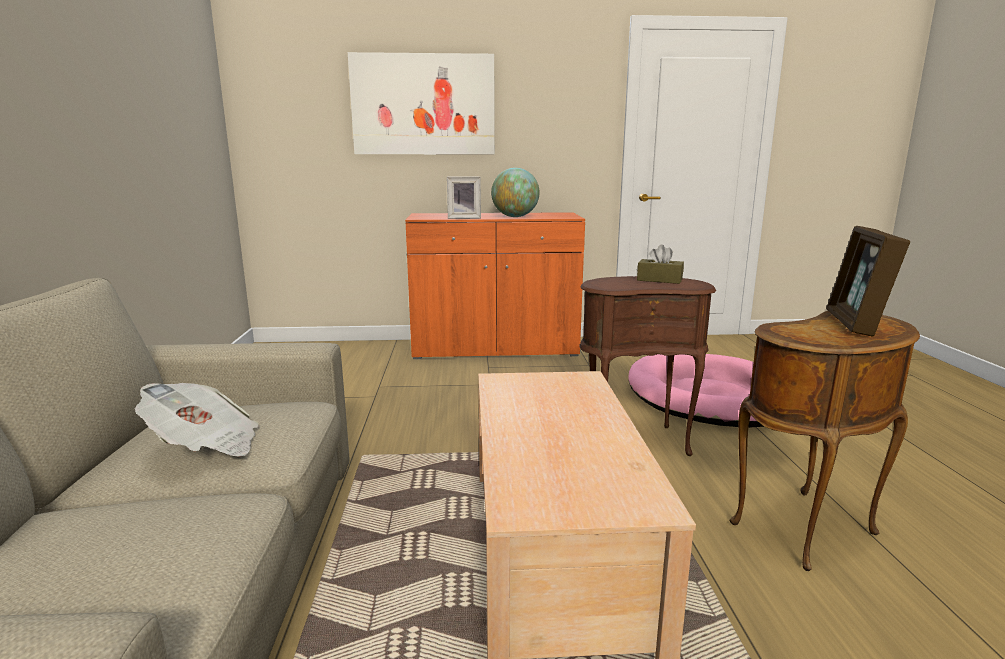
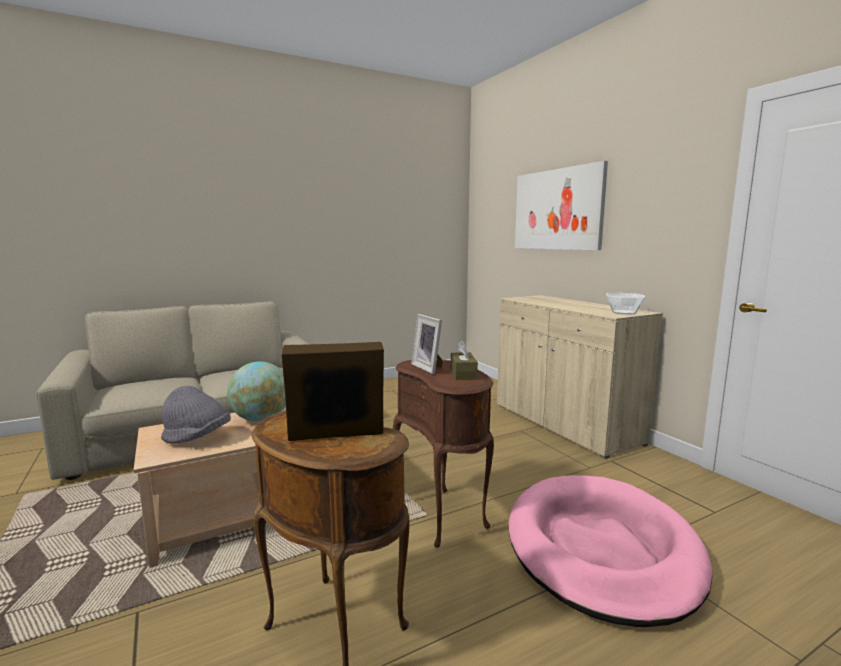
camera: 65 degrees right, 5 degrees down
newspaper [135,383,259,456] -> none
orange cabinet [405,212,585,359] -> beige cabinet [497,295,663,459]
picture frame [447,176,481,219] -> picture frame moved to [411,314,443,374]
globe [491,168,540,217] -> globe moved to [227,361,286,422]
none -> grey hat [161,386,231,444]
none -> bowl [606,293,646,314]

